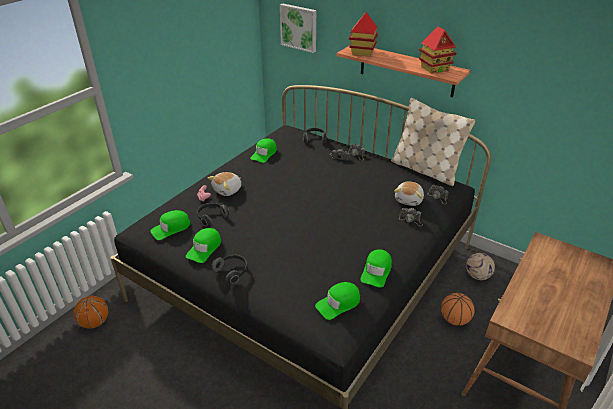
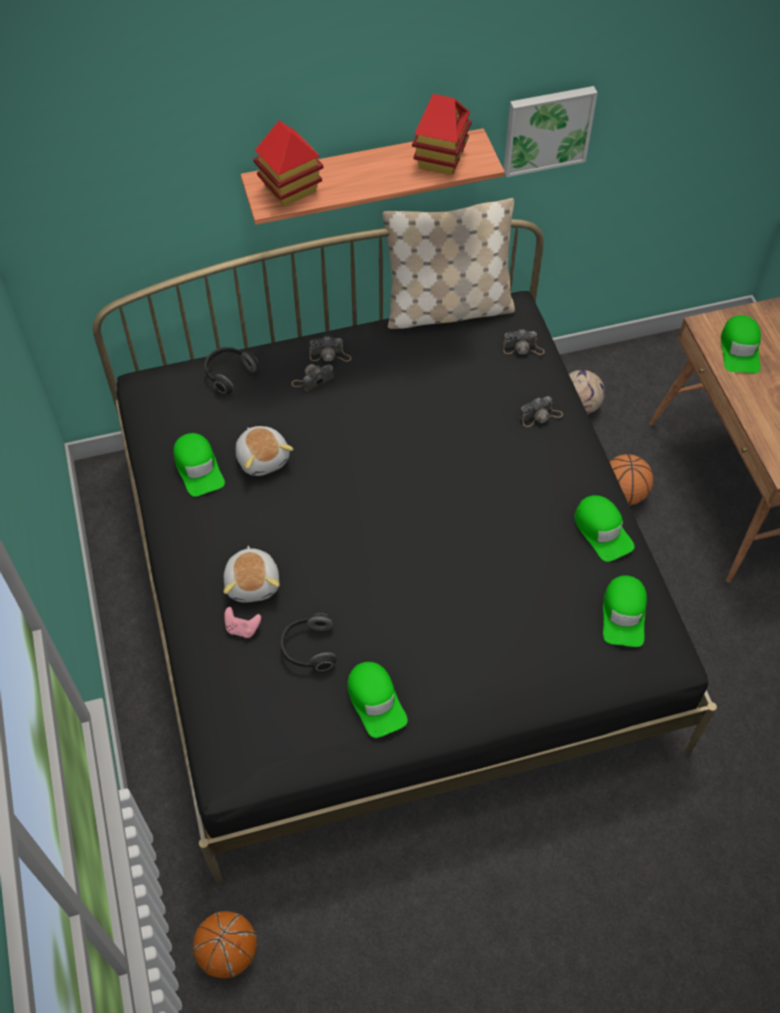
camera: 50 degrees left, 20 degrees up
green cap [150,210,191,240] -> green cap moved to [721,315,761,373]
headphones [211,254,248,285] -> none
picture [280,3,316,53] -> picture moved to [504,86,598,177]
plush toy [394,181,424,206] -> plush toy moved to [236,426,293,476]

